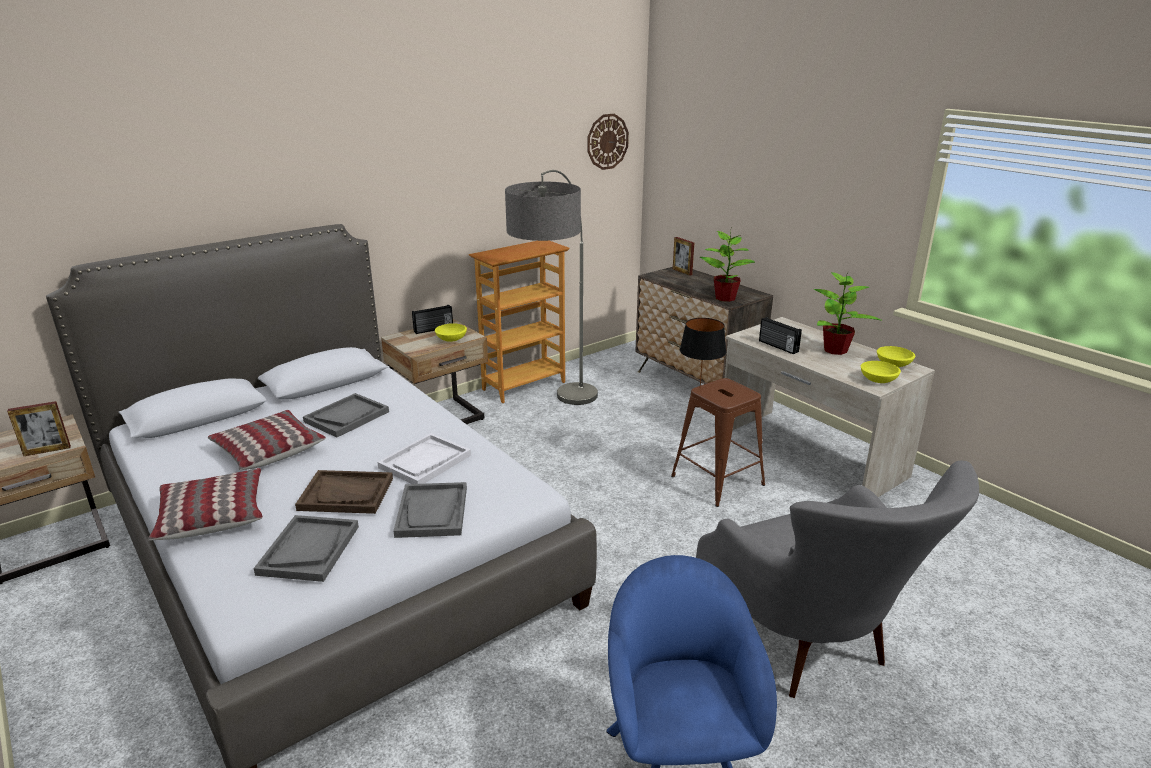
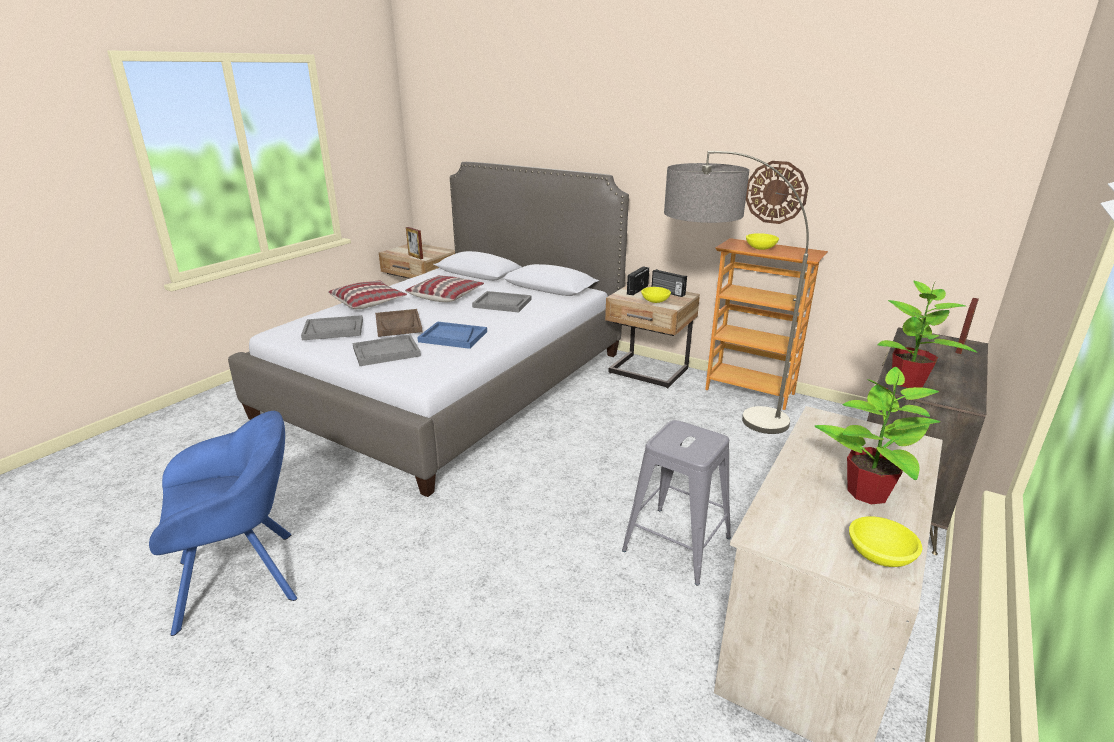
camera: 70 degrees right, 0 degrees up
white tray [377,433,471,484] -> blue tray [417,321,487,349]
wall clock [587,114,629,170] -> wall clock moved to [746,161,809,224]
brown stool [671,378,765,507] -> grey stool [622,420,731,586]
black table lamp [680,318,726,386] -> none
grey armchair [696,461,979,698] -> none
radio [759,317,802,354] -> radio moved to [627,266,649,295]
yellow bowl [861,361,901,383] -> yellow bowl moved to [746,233,779,250]

